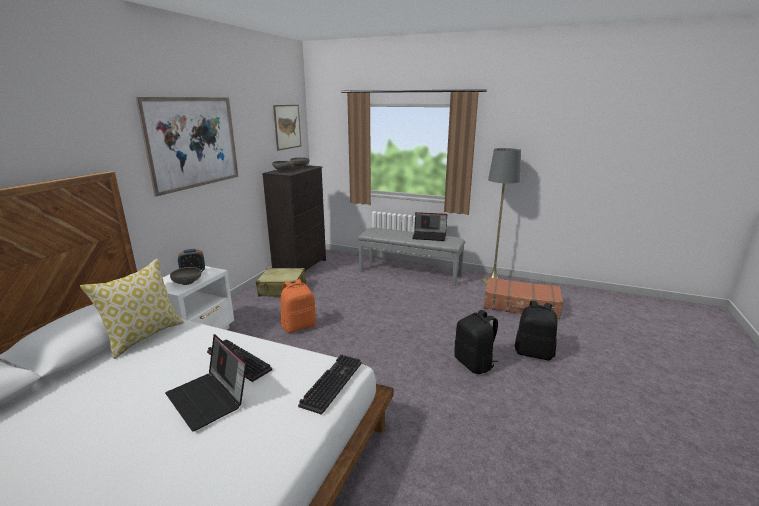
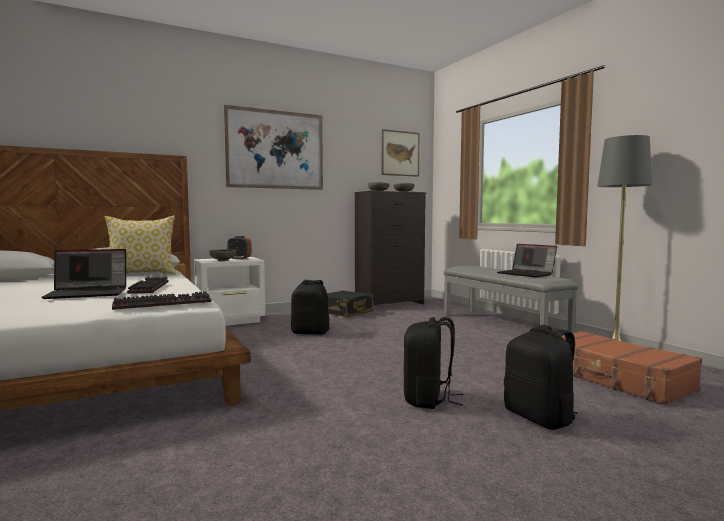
camera: 40 degrees right, 15 degrees down
laptop [165,334,247,431] -> laptop turned 105 degrees counterclockwise [42,249,126,299]
beige suitcase [256,268,306,296] -> black suitcase [327,291,374,317]
orange backpack [280,279,316,333] -> black backpack [291,280,329,335]

